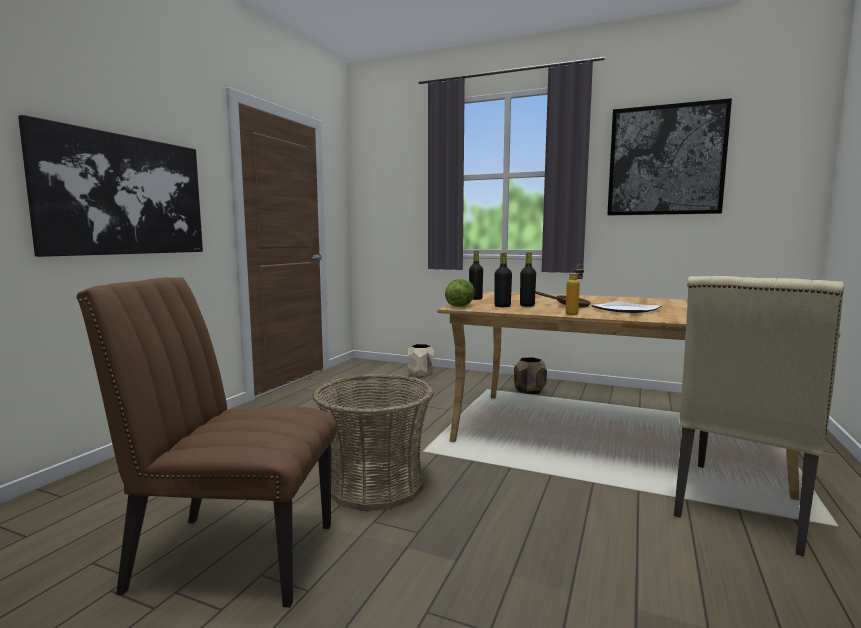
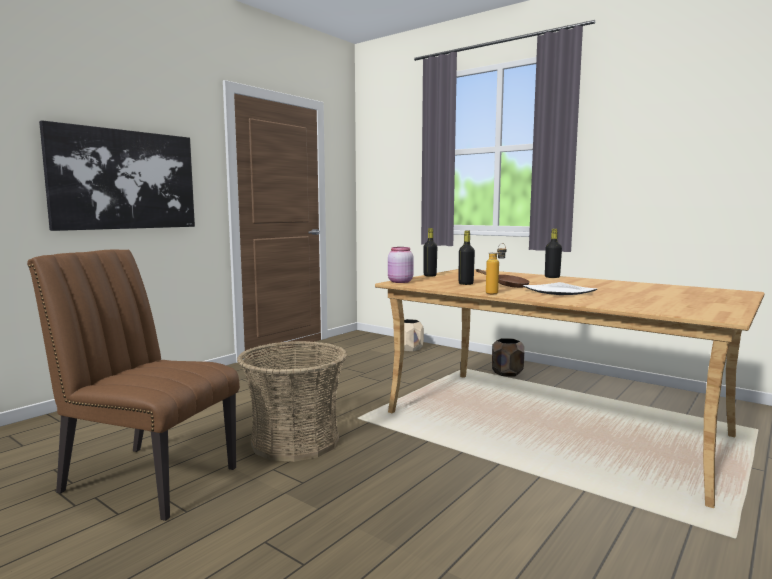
camera: 15 degrees right, 0 degrees up
lettuce [445,279,474,307] -> pink jar [388,247,414,283]
black bottle [494,252,512,307] -> black bottle moved to [545,229,562,278]
picture [607,98,732,216] -> none
beige chair [674,276,844,556] -> none

